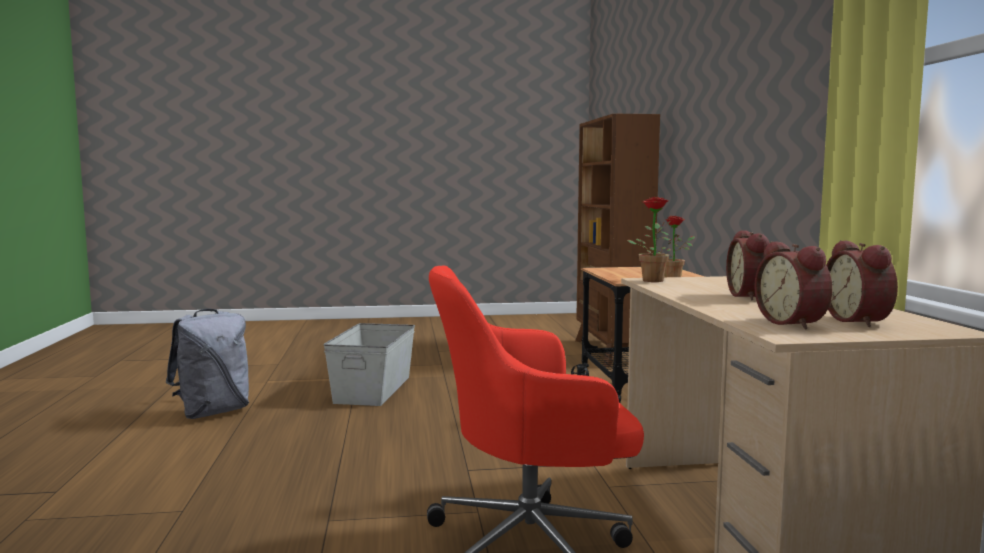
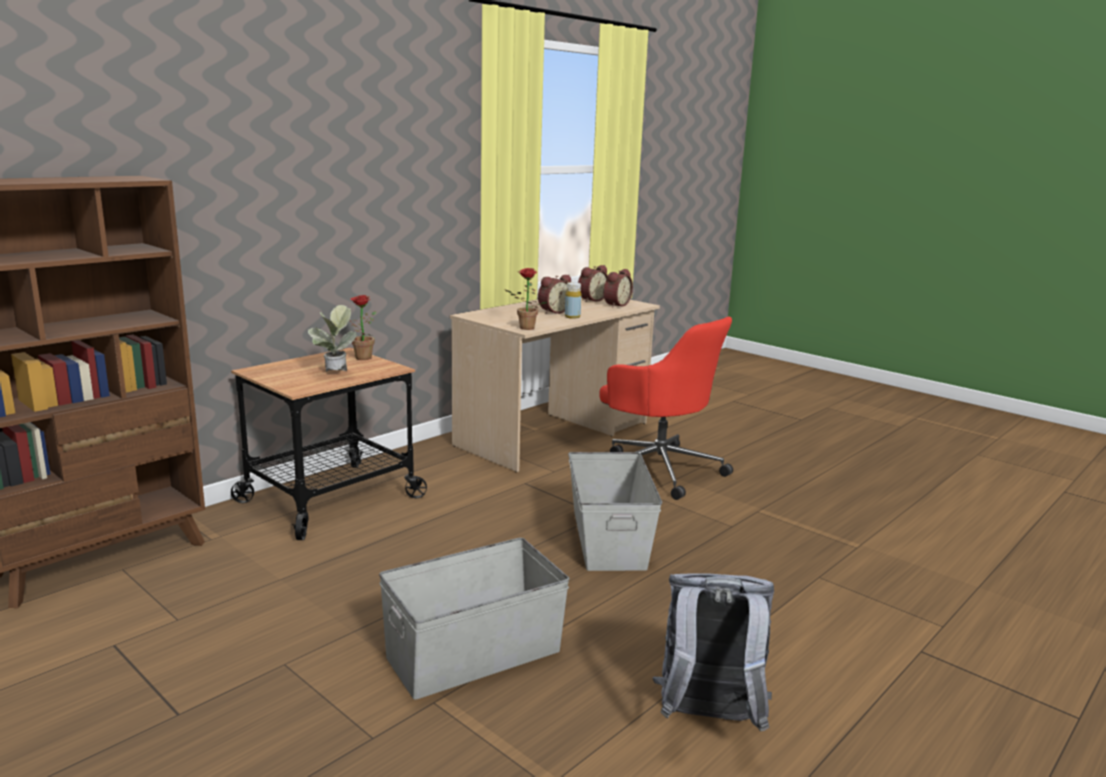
camera: 130 degrees left, 10 degrees up
none -> potted plant [308,305,357,371]
none -> yellow bottle [565,282,581,319]
none -> grey storage box [568,452,662,571]

